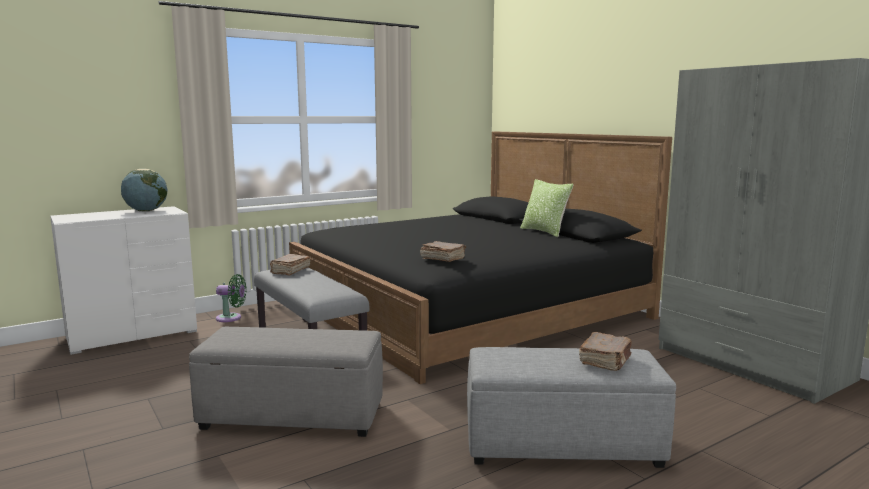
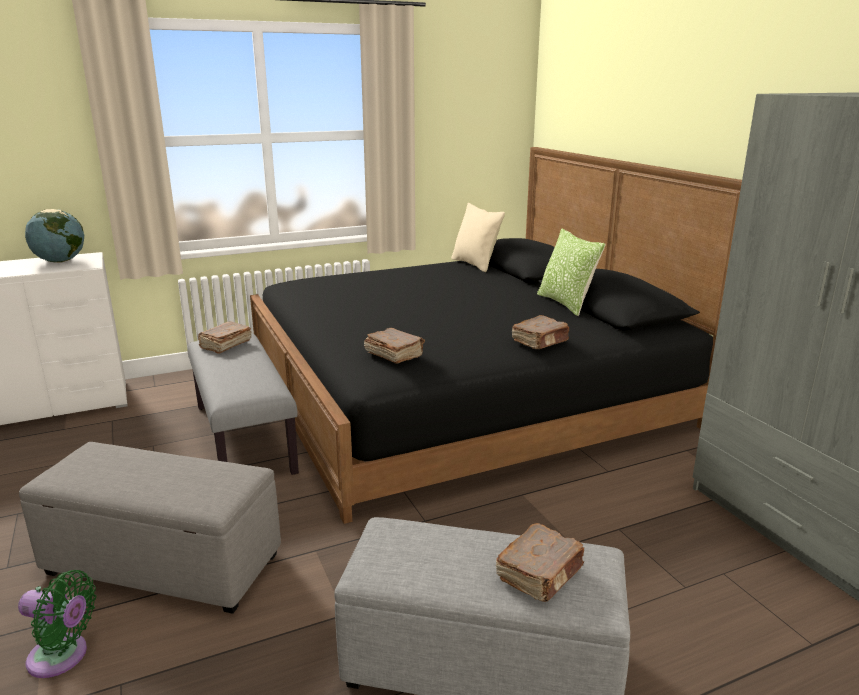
camera: 10 degrees right, 10 degrees up
green fan [216,274,247,322] -> green fan moved to [18,570,96,678]
none -> beige pillow [451,203,505,272]
none -> brown book [512,315,569,349]

